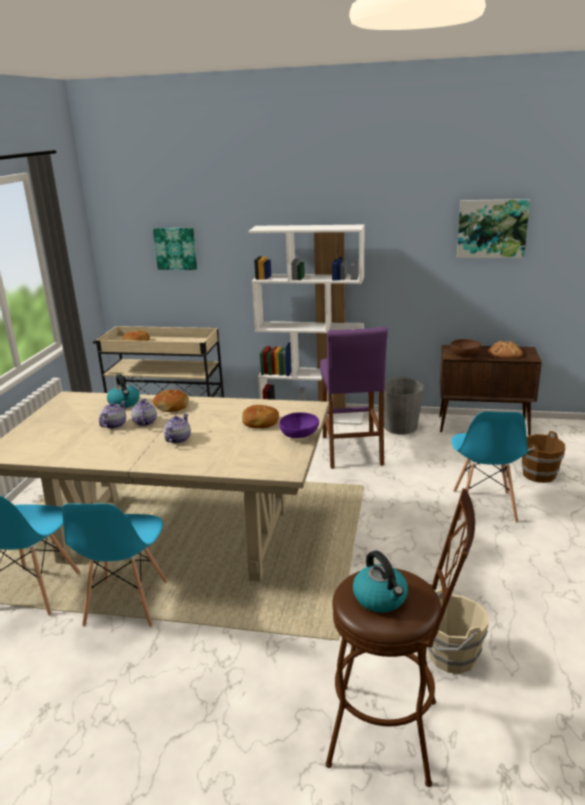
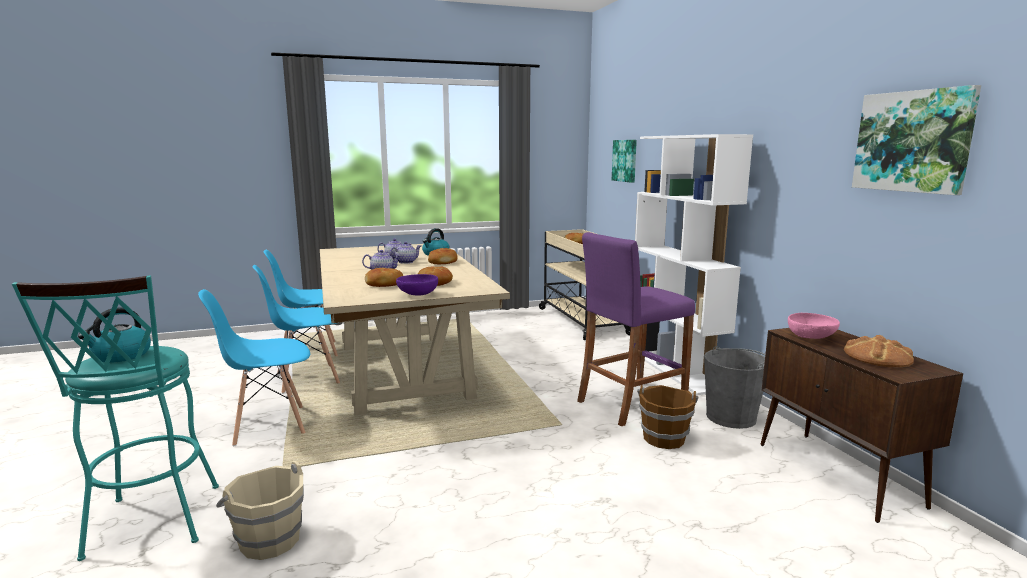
camera: 60 degrees right, 10 degrees down
brown stool [325,488,475,787] -> turquoise stool [12,275,219,561]
brown bowl [451,339,481,357] -> pink bowl [788,313,840,339]
blue chair [451,412,528,523] -> blue chair moved to [198,289,310,446]
brown bucket [521,431,566,483] -> brown bucket moved to [637,385,698,449]
none -> bread [365,268,403,287]

